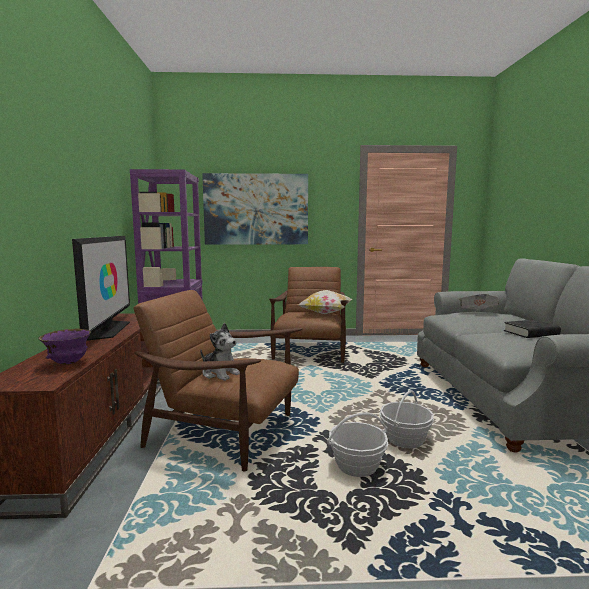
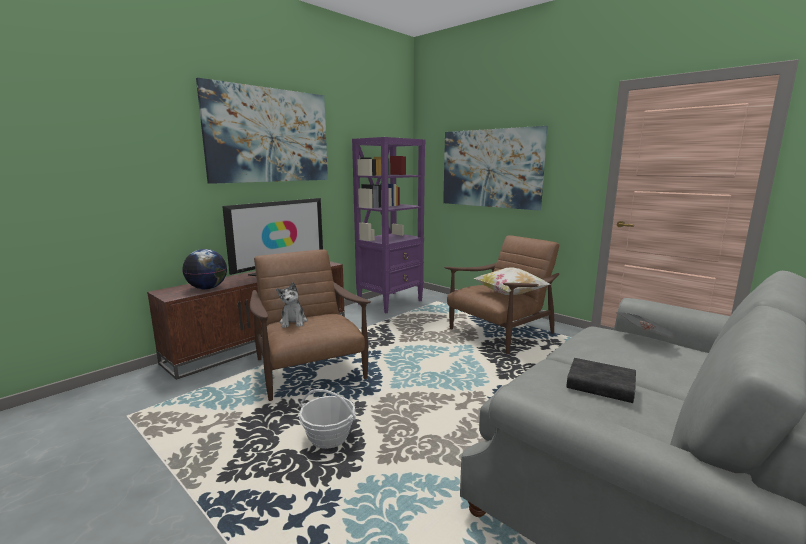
camera: 45 degrees right, 5 degrees up
purple bowl [38,329,91,365] -> globe [182,249,227,289]
basket [380,390,434,449] -> none
none -> picture [196,78,328,184]

